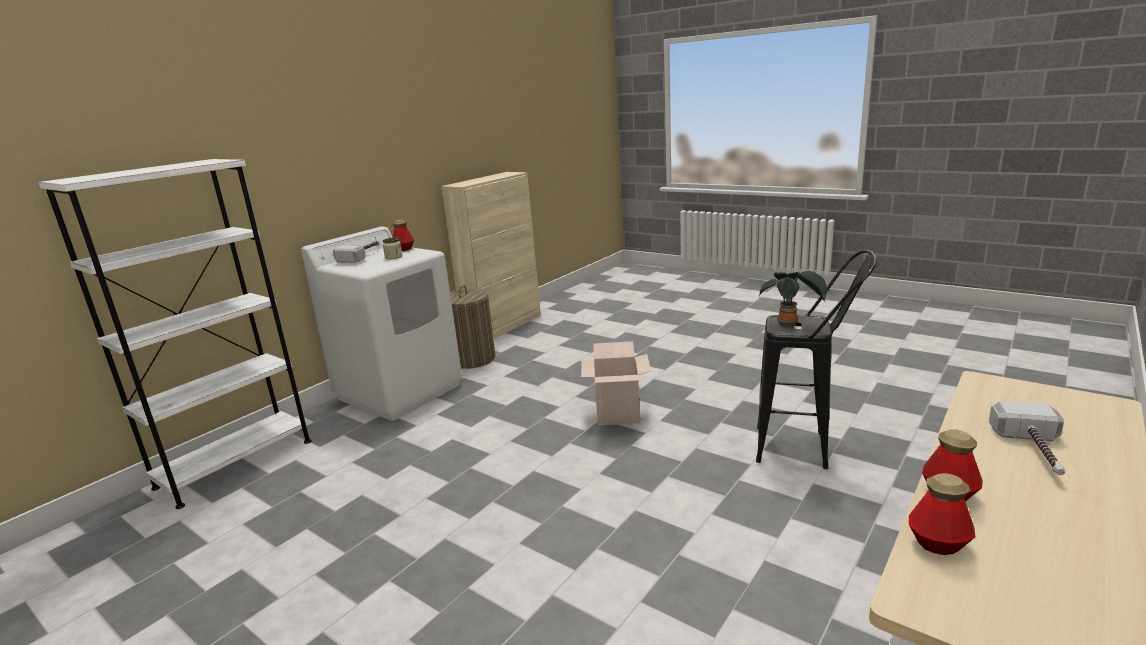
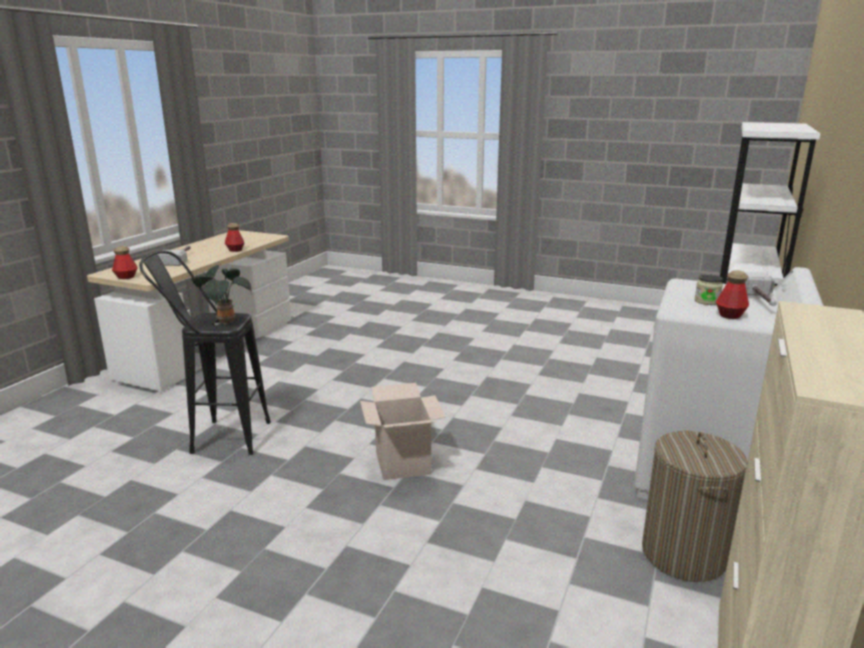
camera: 165 degrees right, 0 degrees up
bottle [909,473,975,555] -> bottle moved to [112,246,138,279]

